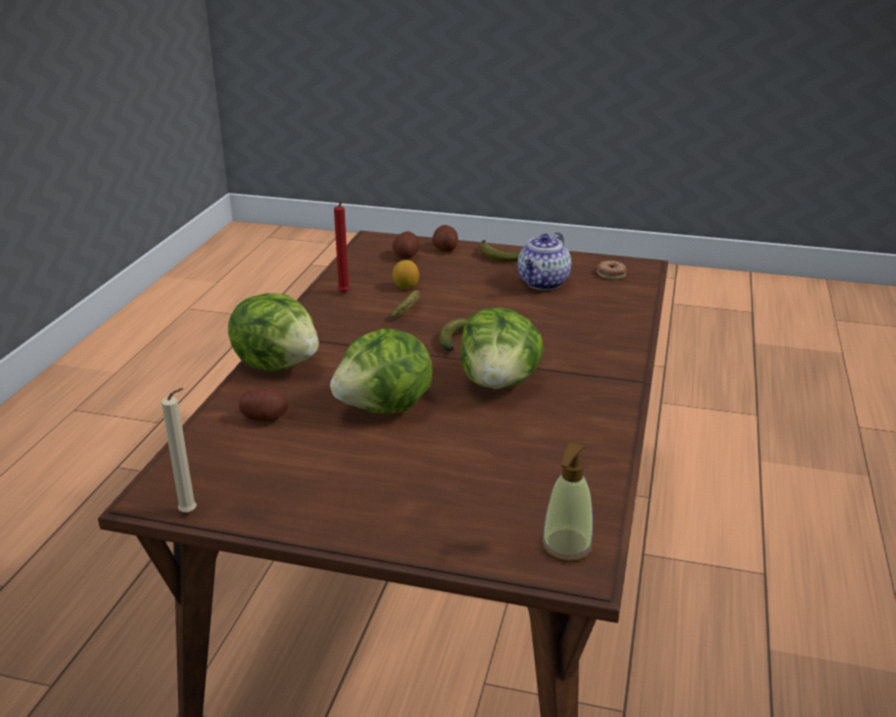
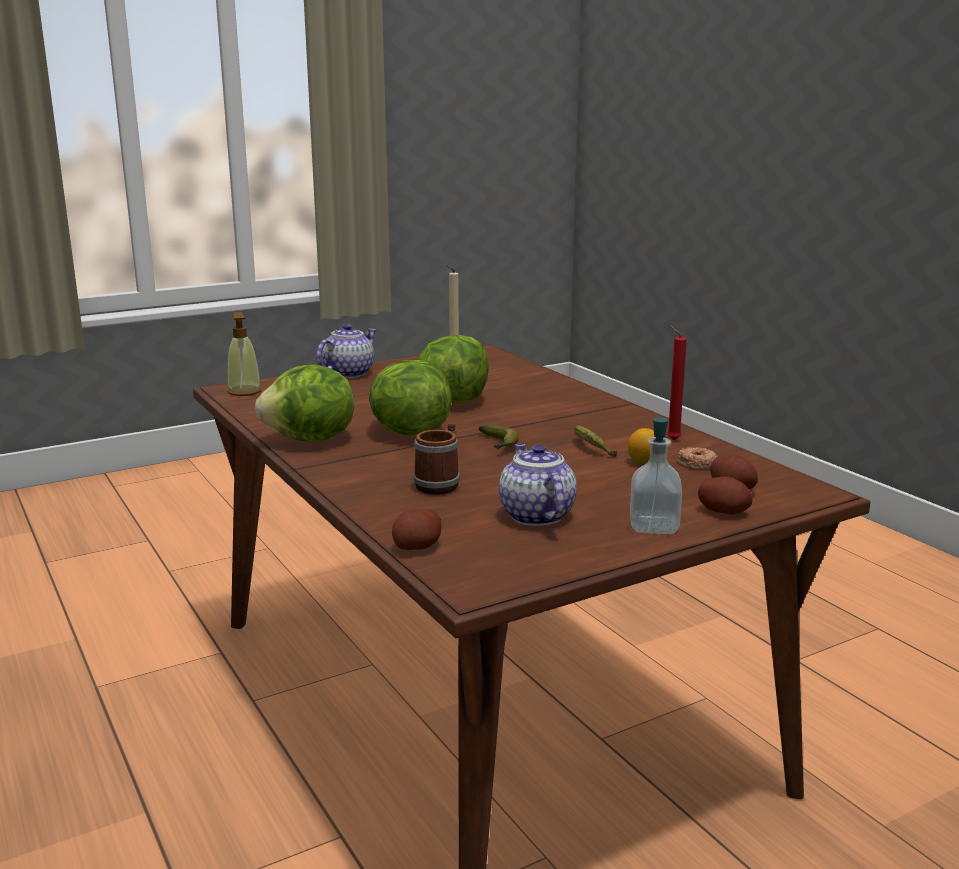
camera: 135 degrees right, 10 degrees down
lettuce [228,293,319,372] -> lettuce moved to [255,365,354,442]
potato [239,387,289,421] -> potato moved to [392,509,441,550]
banana [479,240,520,262] -> soap dispenser [630,418,682,534]
donut [597,261,627,280] -> donut moved to [677,447,718,469]
none -> teapot [316,324,376,378]
none -> mug [413,422,460,495]

